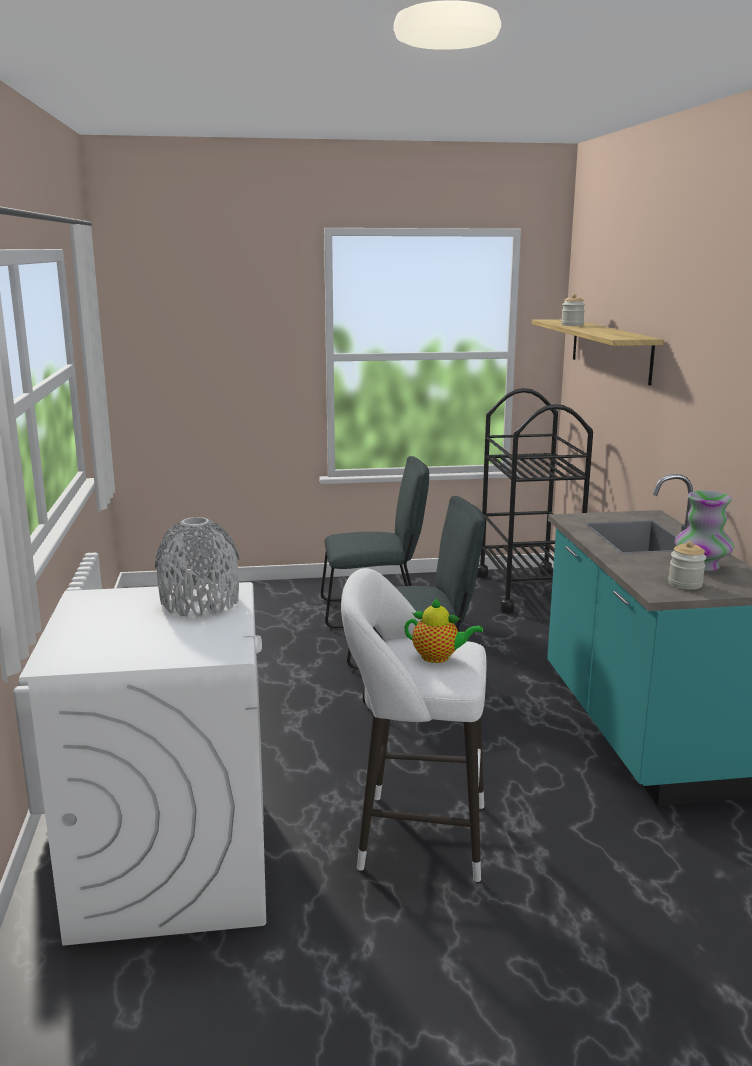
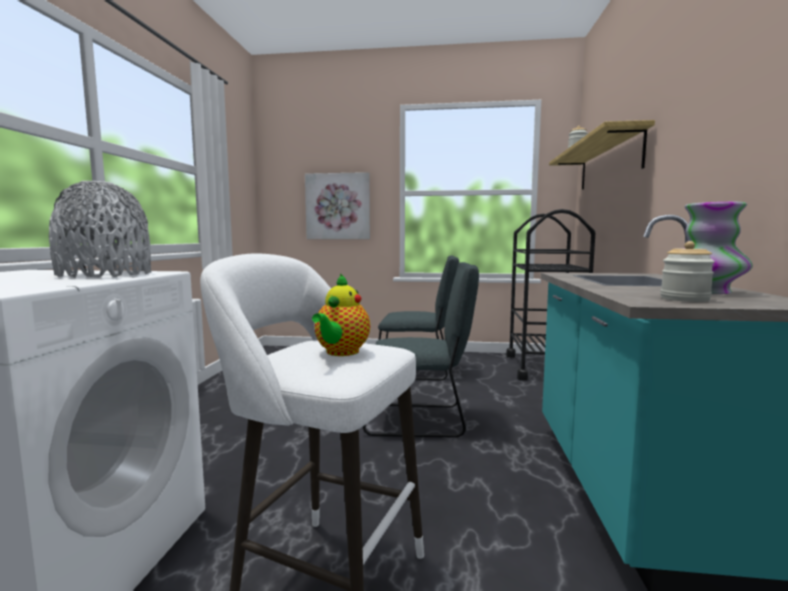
camera: 15 degrees right, 10 degrees down
teapot [404,598,483,663] -> teapot turned 75 degrees clockwise [312,273,370,356]
none -> picture [305,172,370,239]

